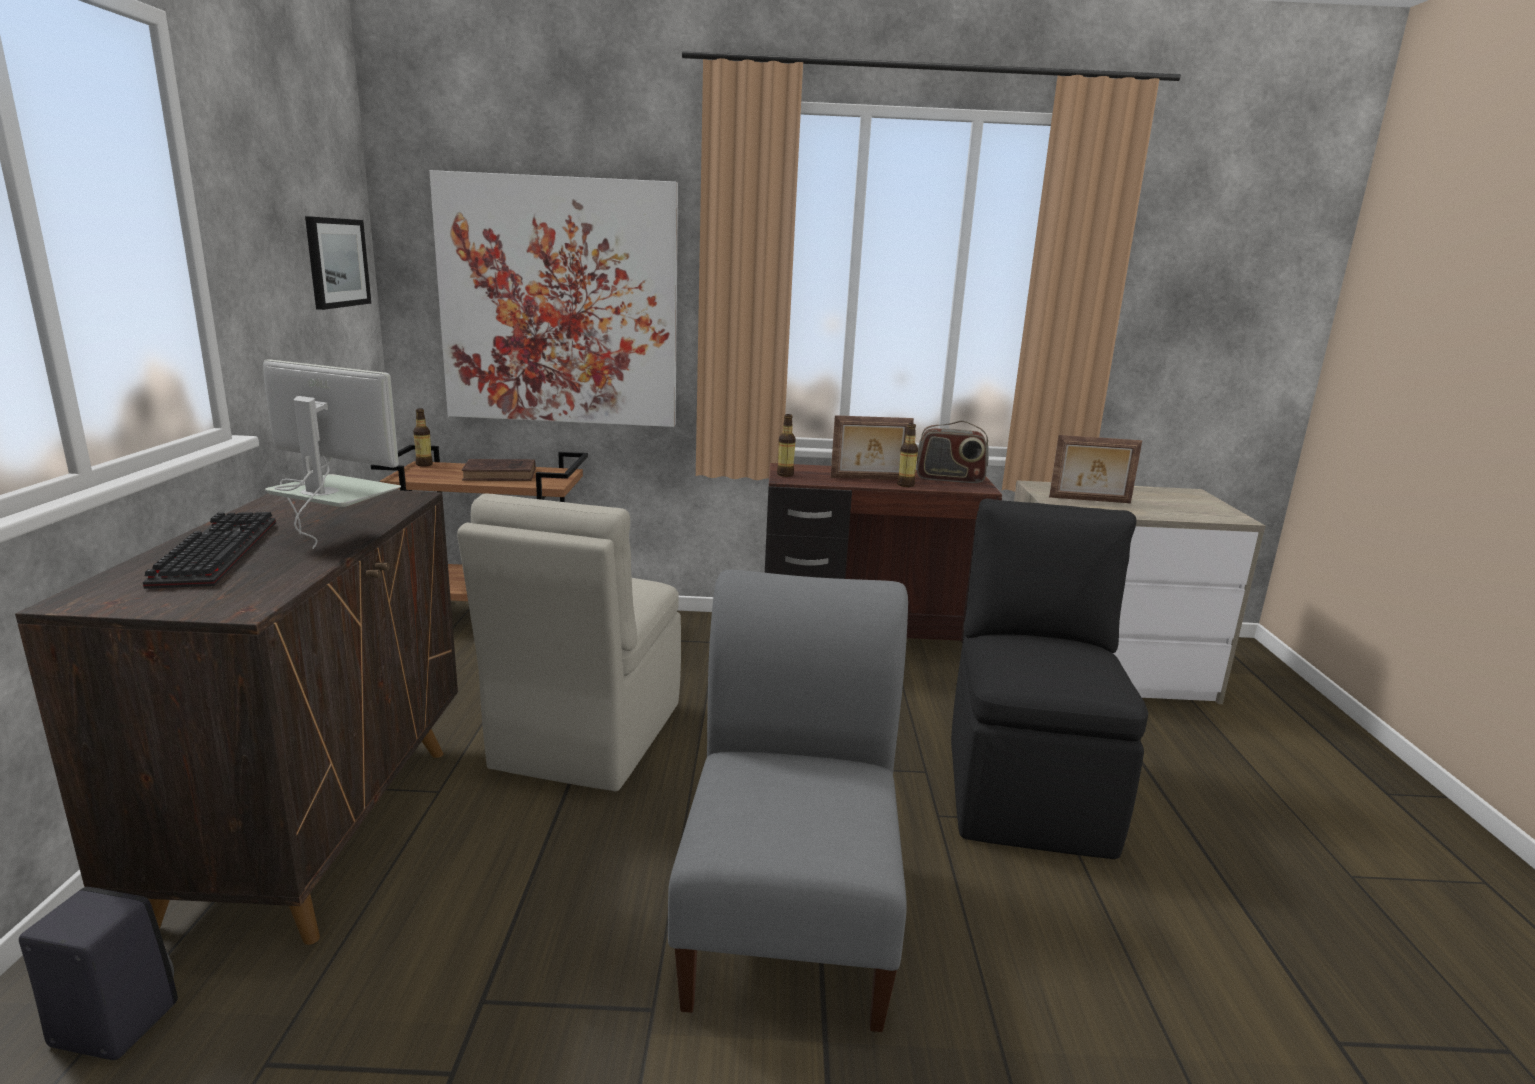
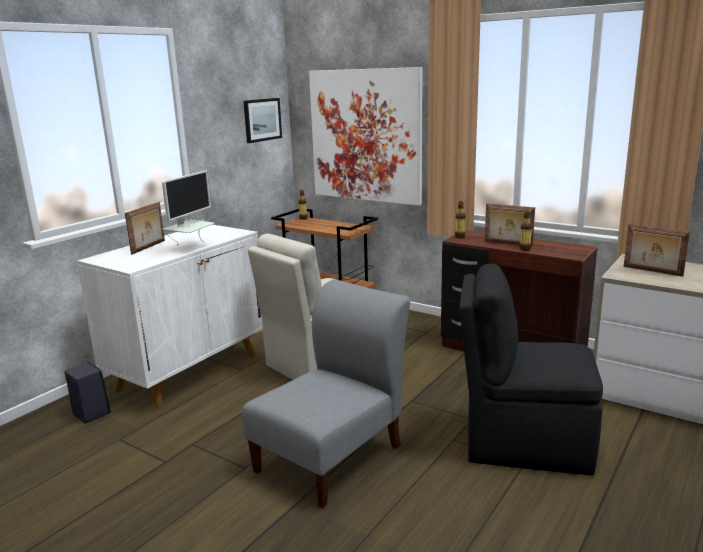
camera: 35 degrees right, 0 degrees up
brown cabinet [15,490,458,945] -> white cabinet [77,225,263,409]
keyboard [143,512,276,589] -> picture frame [125,202,165,255]
monitor [263,359,401,549] -> monitor turned 60 degrees clockwise [162,171,214,246]
brown book [462,459,536,481] -> none
radio [917,421,988,483] -> none
black chair [951,499,1148,859] -> black chair turned 120 degrees counterclockwise [459,264,603,476]

